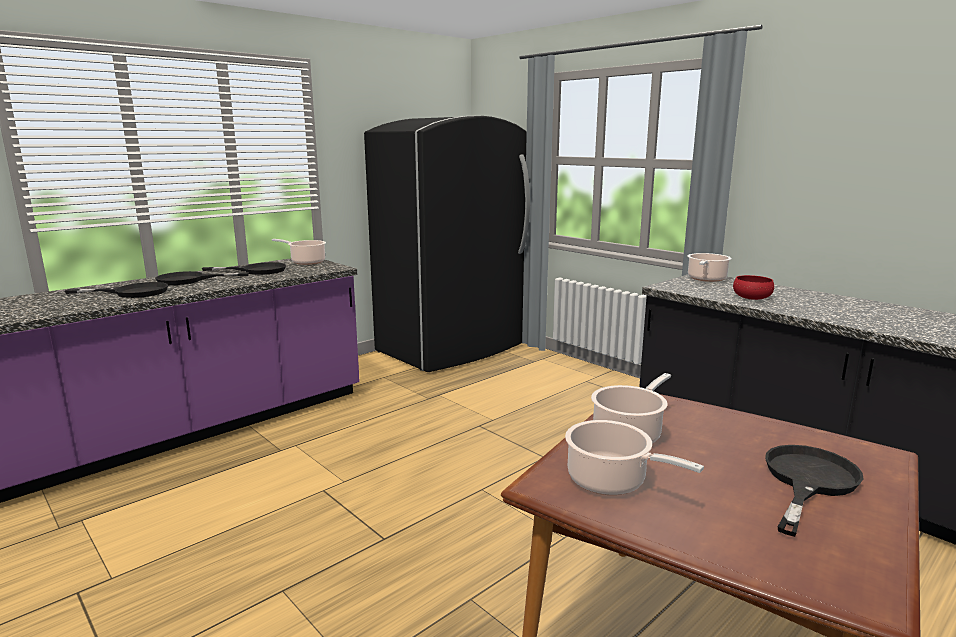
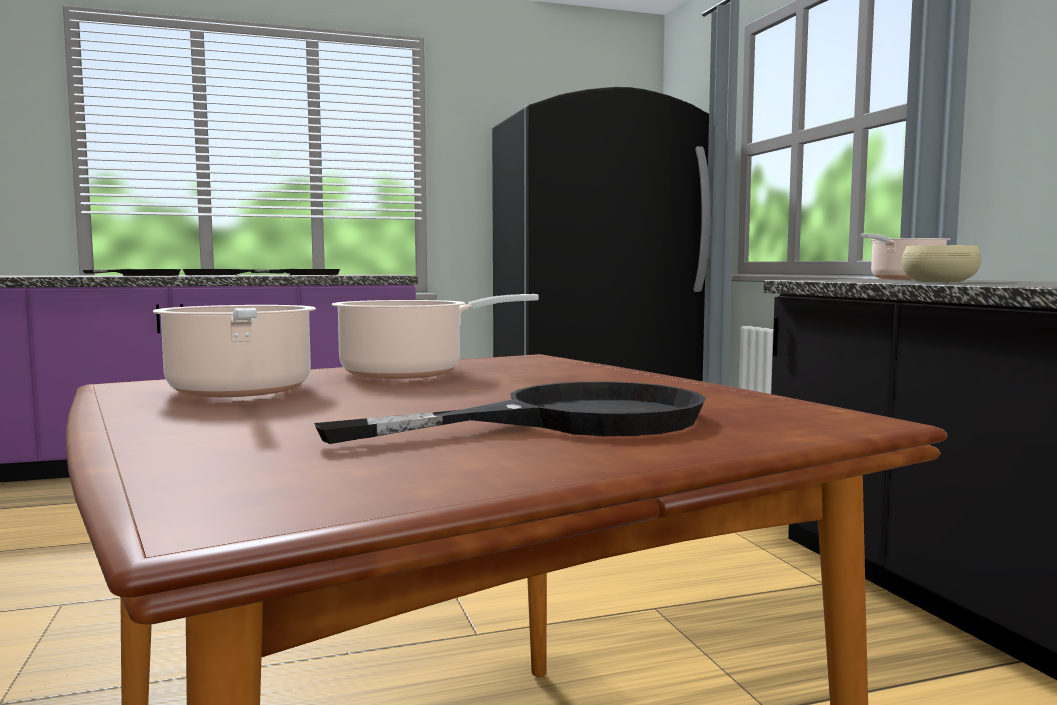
camera: 25 degrees right, 10 degrees down
cooking pot [272,239,326,265] -> none
red bowl [733,275,774,300] -> beige bowl [901,245,981,282]

